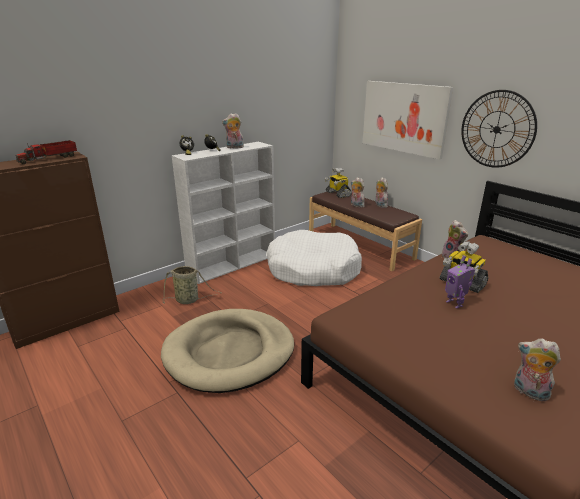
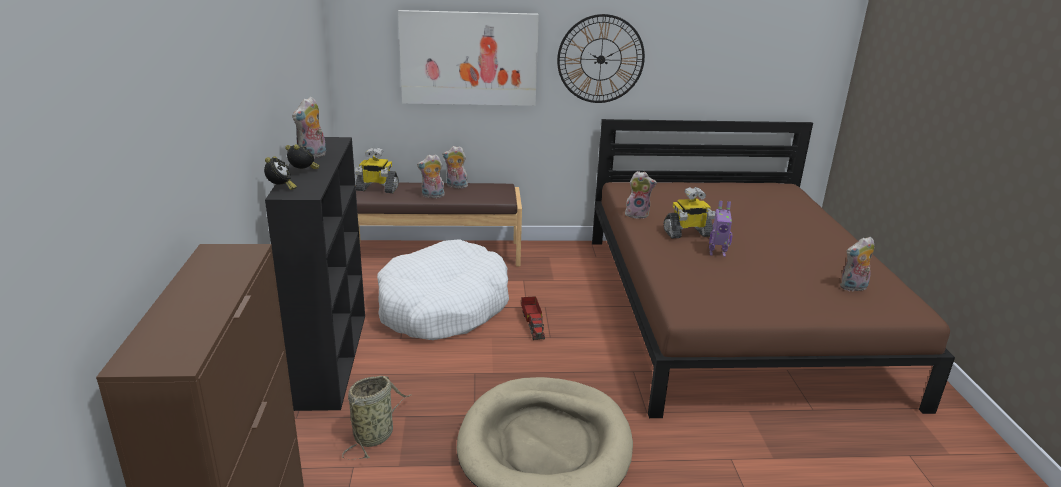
camera: 55 degrees left, 0 degrees up
toy truck [16,140,77,164] -> toy truck moved to [521,296,545,340]
white bookcase [172,142,275,284] -> black bookcase [265,137,365,411]

